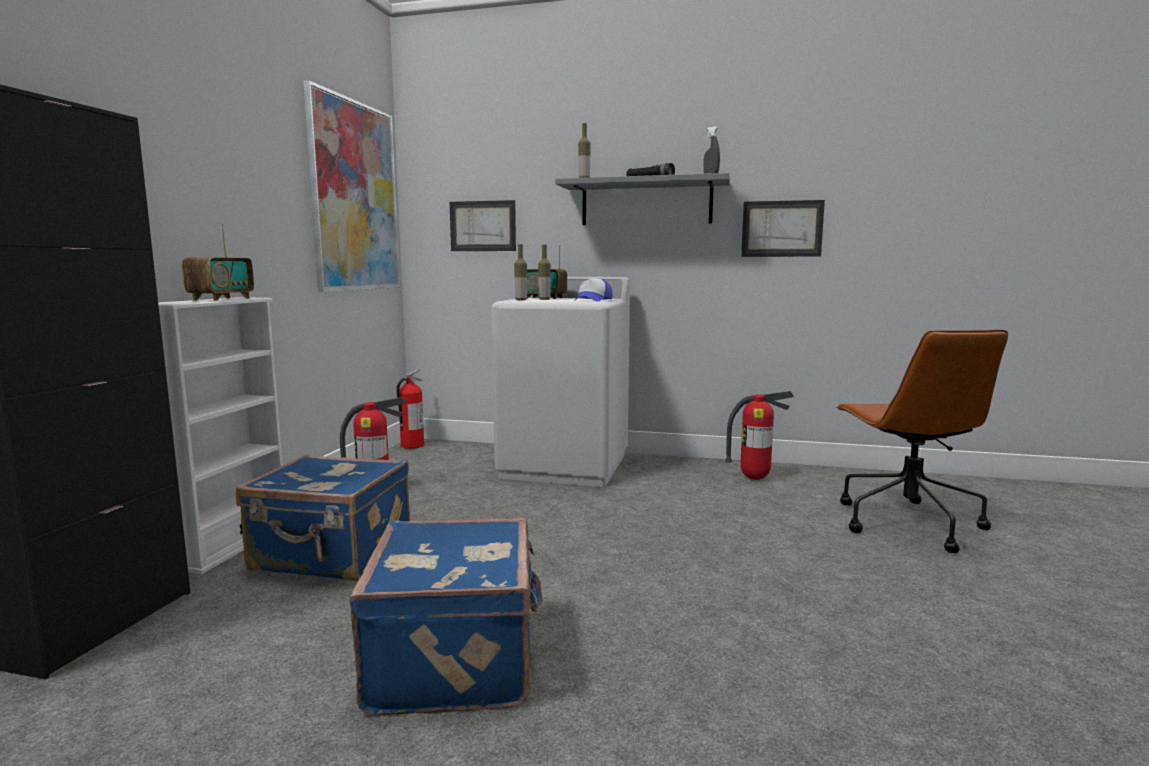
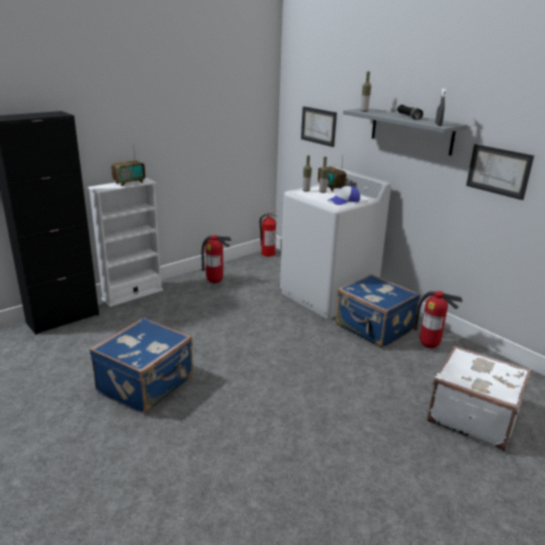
camera: 35 degrees right, 15 degrees up
blue suitcase [236,454,410,581] -> blue suitcase moved to [336,274,420,348]
picture [303,80,400,292] -> none
brown office chair [836,329,1008,553] -> white suitcase [427,346,531,451]

